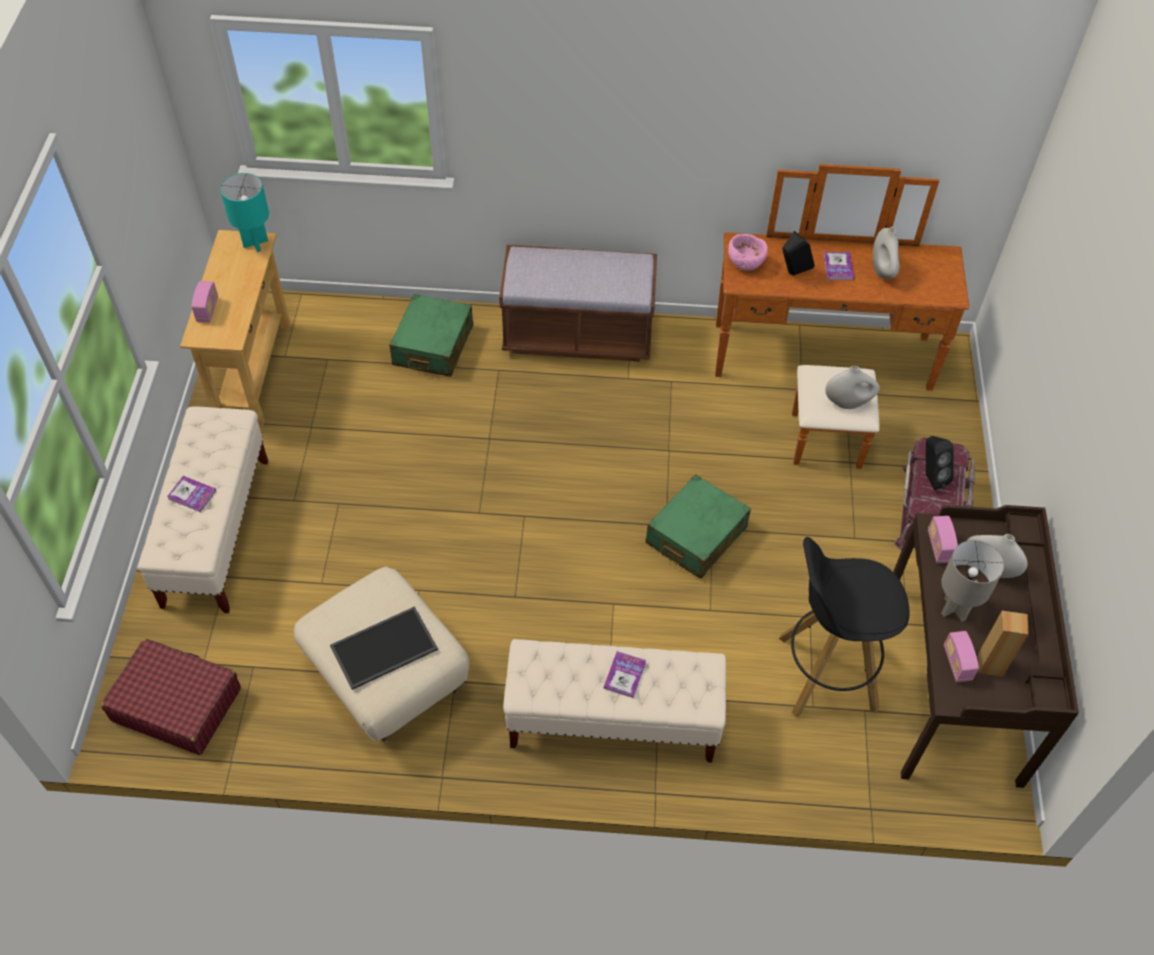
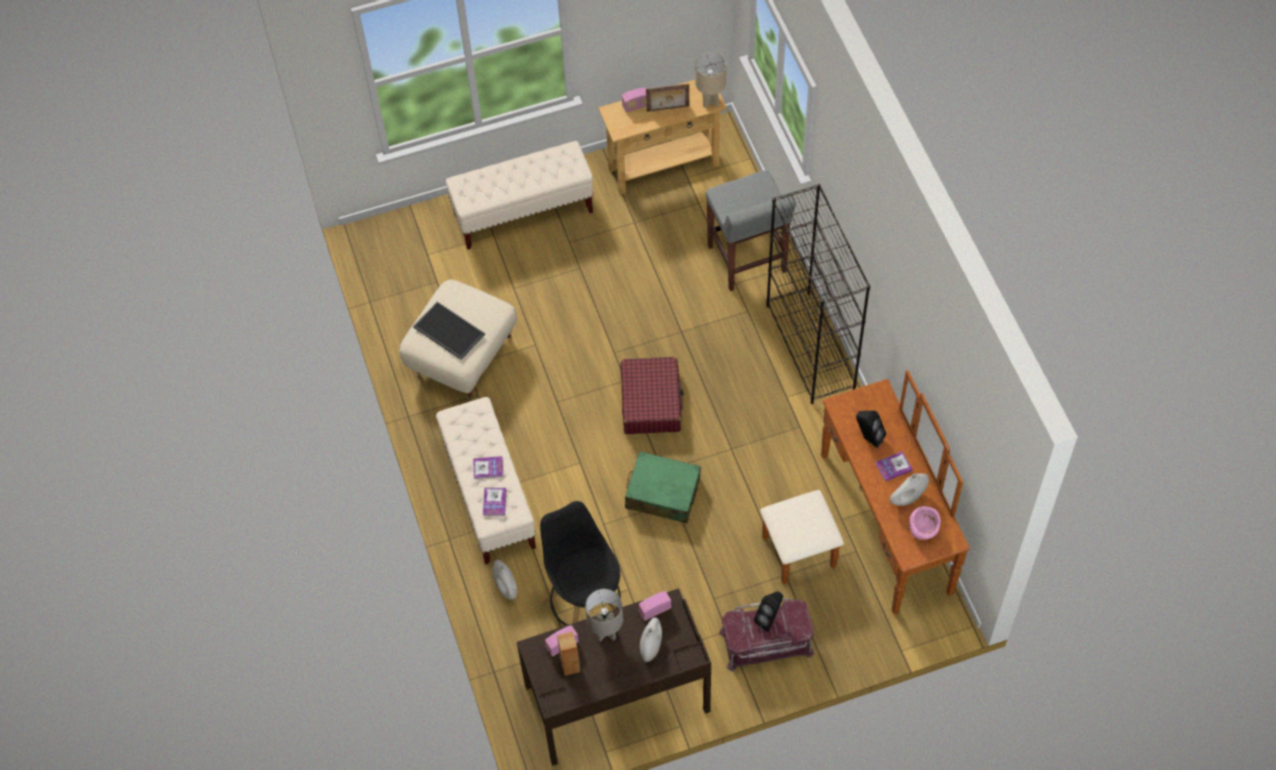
camera: 70 degrees right, 5 degrees up
red suitcase [101,639,241,755] -> red suitcase moved to [620,357,684,434]
book [167,476,216,512] -> book moved to [483,488,507,516]
turquoise table lamp [220,173,269,252] -> beige table lamp [695,52,727,108]
green suitcase [389,294,473,377] -> grey stool [706,170,796,291]
brown bench [499,245,657,362] -> black bookcase [766,184,870,404]
pink bowl [728,234,768,271] -> pink bowl moved to [909,506,941,540]
white vase [825,366,880,409] -> white vase moved to [493,559,517,600]
none -> picture frame [646,84,689,112]

